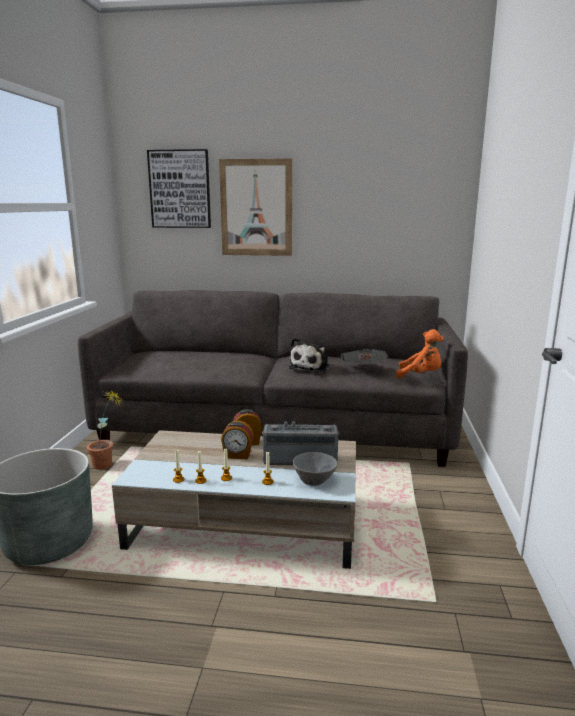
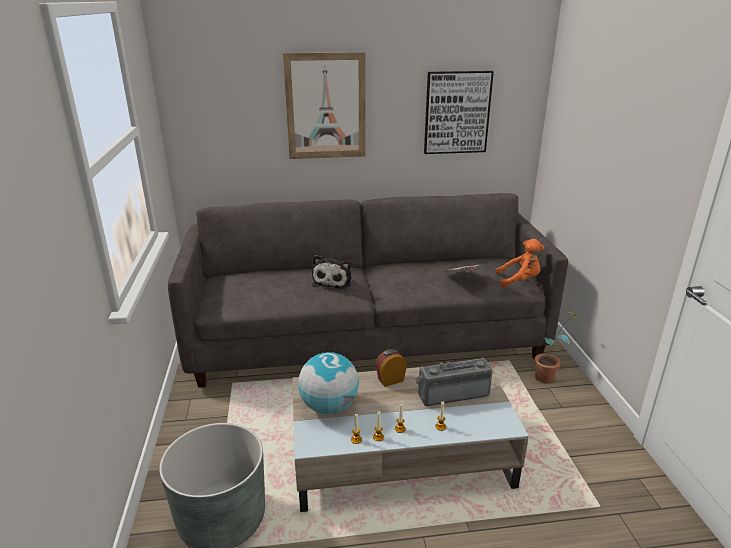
camera: 15 degrees left, 10 degrees up
potted plant [87,390,124,470] -> potted plant moved to [534,309,579,383]
picture [147,149,211,228] -> picture moved to [424,71,494,154]
alarm clock [221,421,253,459] -> none
plush toy [289,337,330,372] -> plush toy moved to [312,255,352,289]
grey bowl [293,452,338,486] -> none
none -> globe [298,352,359,414]

